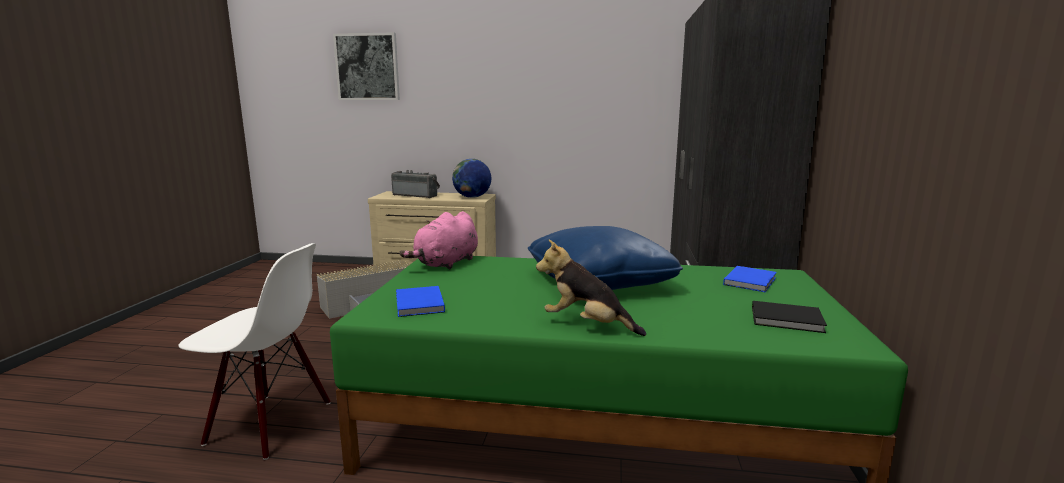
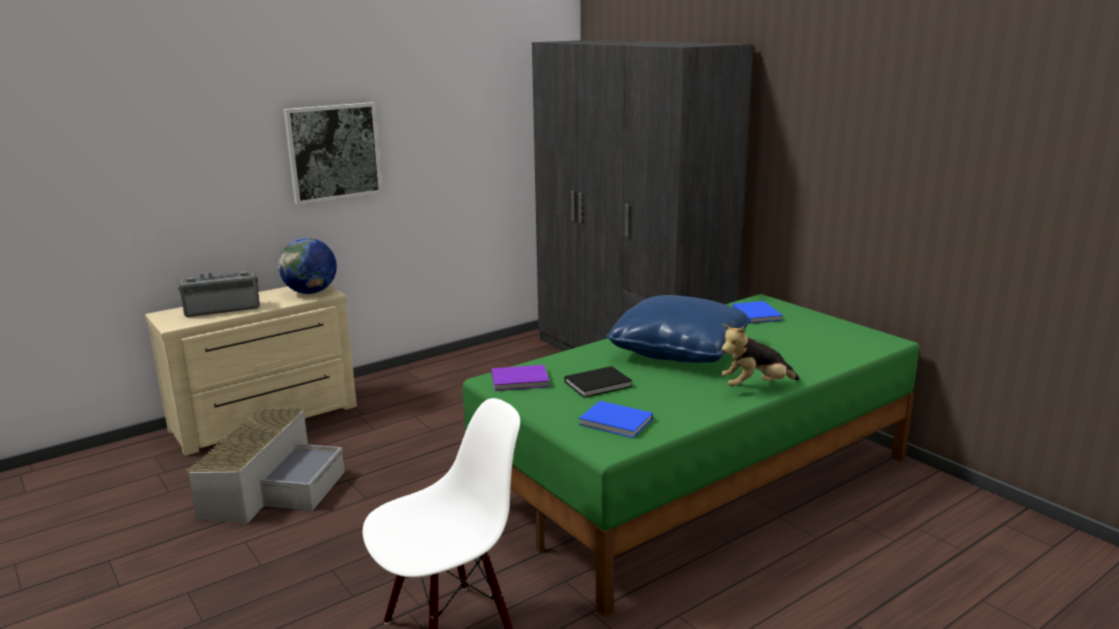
camera: 45 degrees left, 5 degrees up
picture [333,32,400,100] -> picture moved to [283,102,382,204]
pink plush toy [399,211,478,269] -> purple book [492,365,550,391]
black book [752,301,827,333] -> black book moved to [565,366,632,398]

